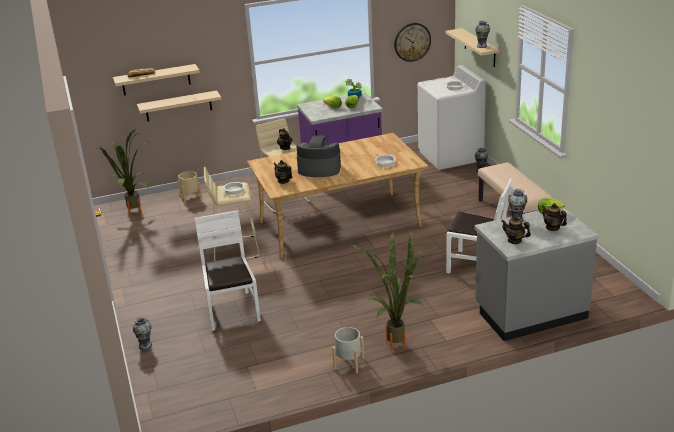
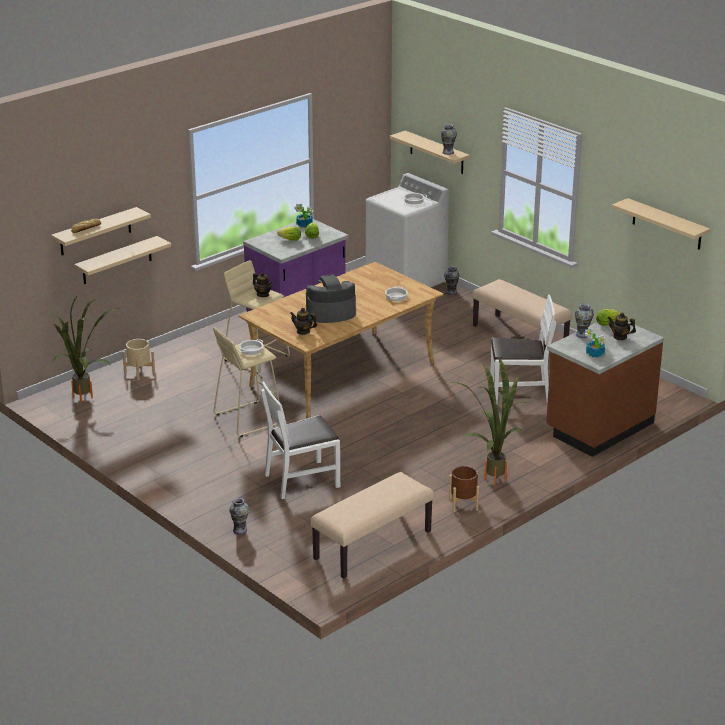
camera: 25 degrees left, 0 degrees up
white chair [195,211,261,331] -> white chair turned 75 degrees counterclockwise [261,381,340,499]
grey planter [332,327,364,373] -> brown planter [449,466,479,512]
wall clock [394,23,431,62] -> none
grey counter [474,208,598,341] -> brown counter [546,322,664,457]
teapot [501,216,531,244] -> potted plant [585,327,606,357]
none -> beige bench [310,472,434,579]
none -> beige shelf [612,198,710,250]

